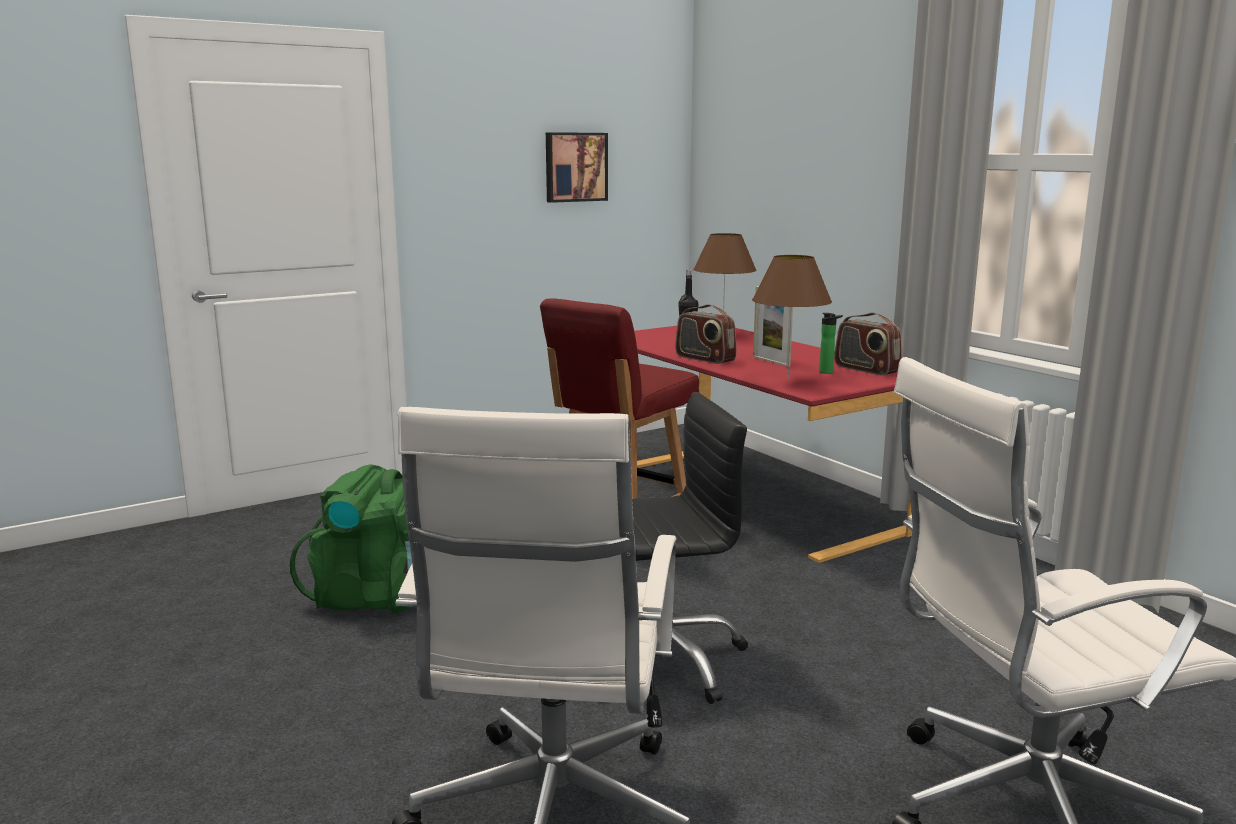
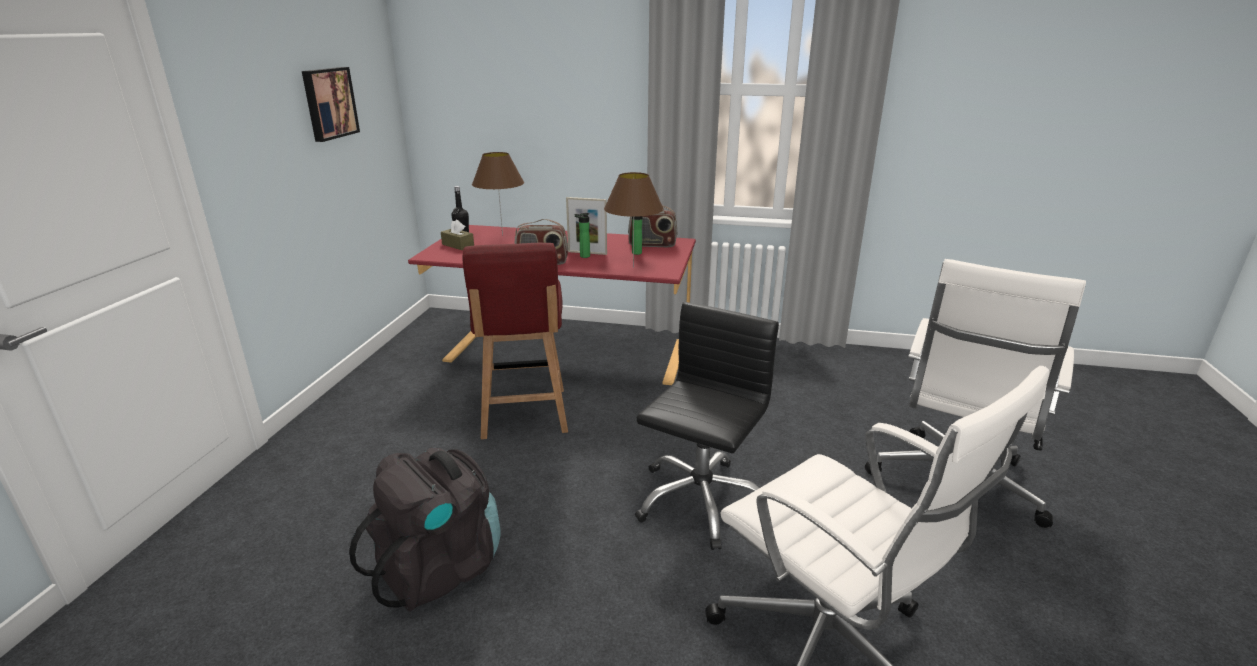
camera: 45 degrees left, 10 degrees up
green backpack [290,464,412,614] -> black backpack [349,448,501,612]
none -> brown tissue box [441,220,474,250]
none -> bottle [575,213,590,258]

